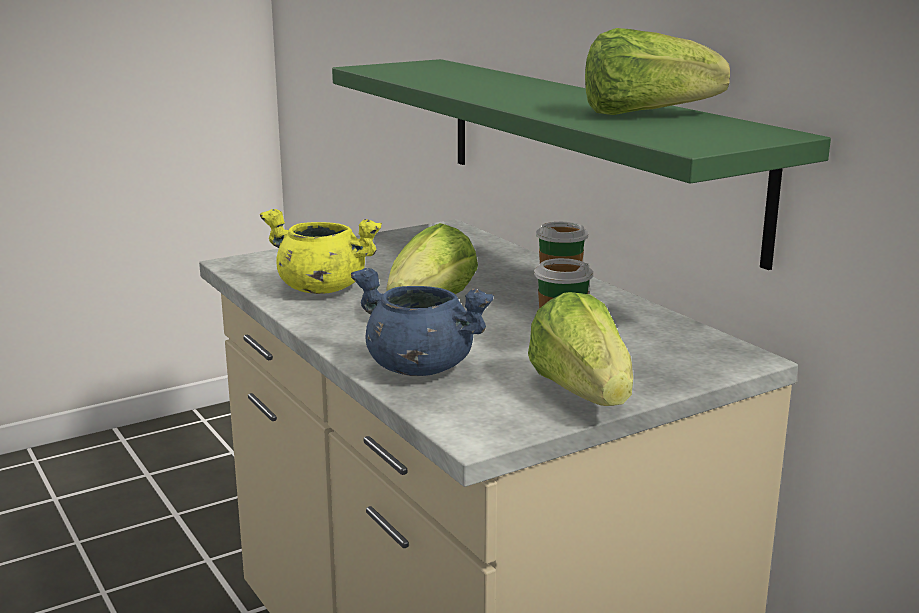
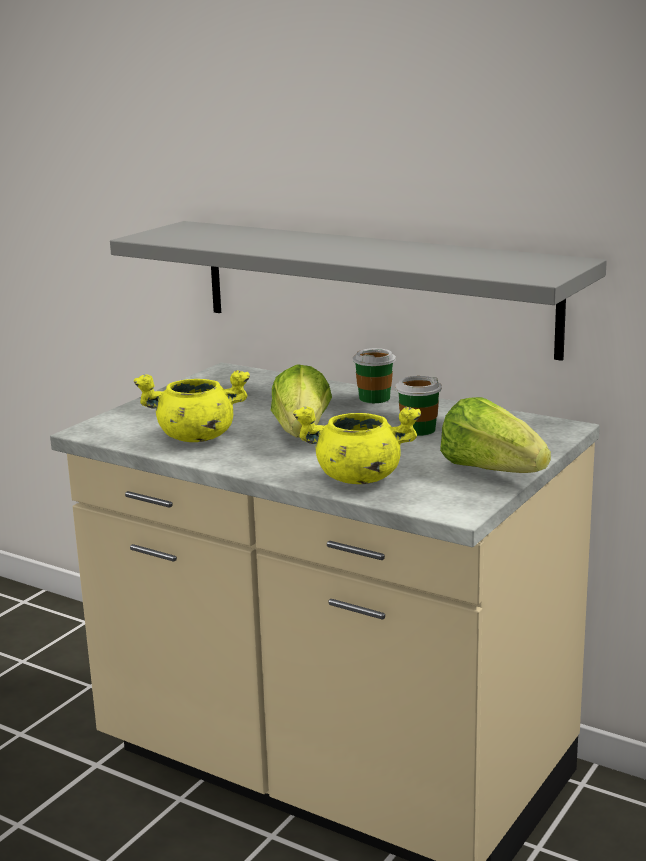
camera: 25 degrees left, 0 degrees up
green shelf [332,59,831,270] -> grey shelf [110,221,607,361]
blue cooking pot [351,268,494,376] -> yellow cooking pot [293,407,421,484]
lettuce [585,28,730,115] -> none

